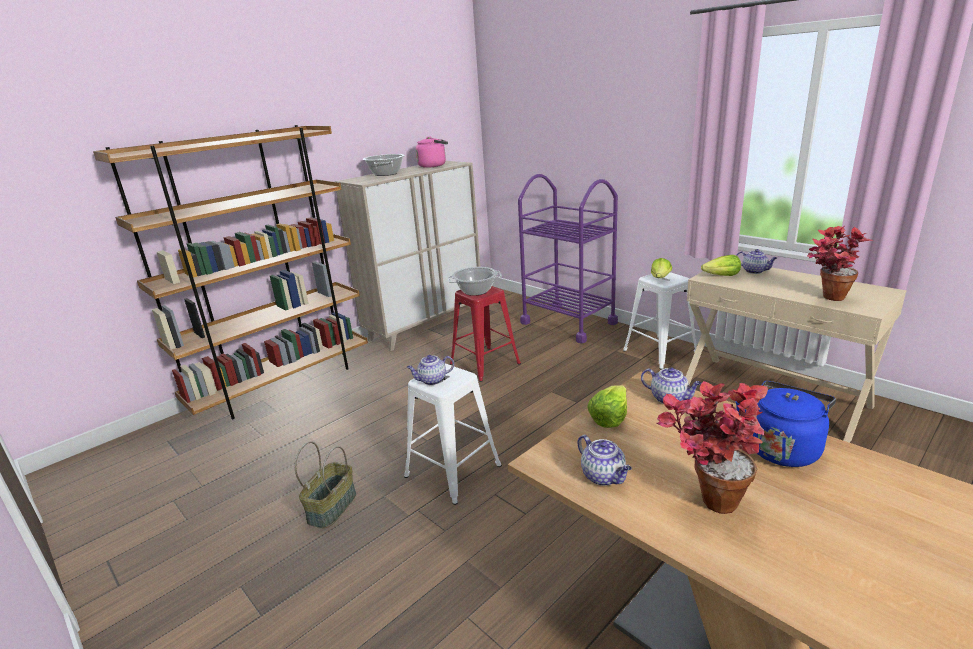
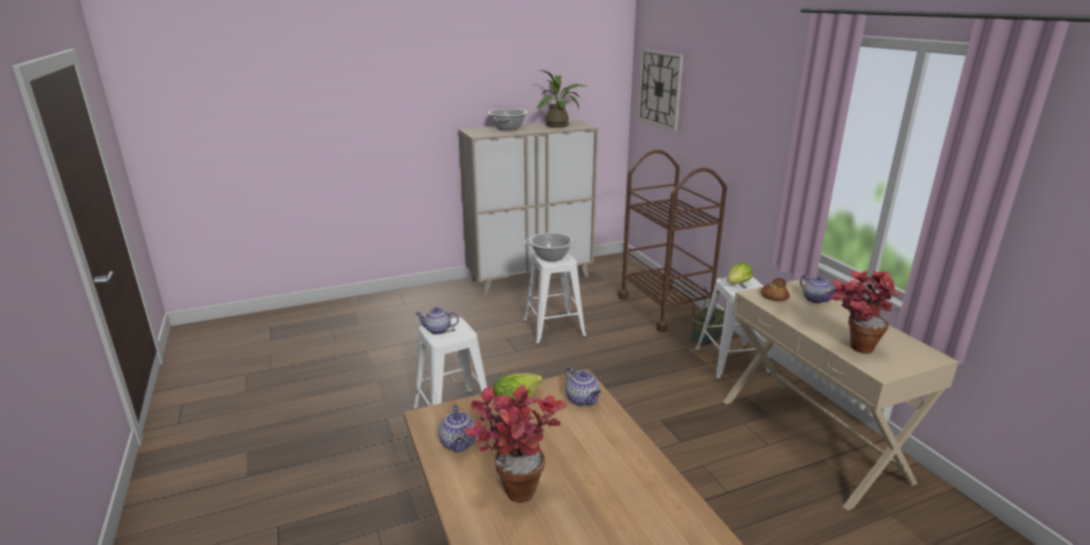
camera: 20 degrees right, 0 degrees up
brown bookcase [93,125,368,420] -> none
basket [295,441,356,528] -> basket moved to [690,286,726,346]
pink kettle [416,137,448,168] -> potted plant [537,70,588,128]
red stool [450,286,521,382] -> white stool [523,252,587,344]
purple cart [518,174,618,343] -> brown cart [618,150,727,332]
lettuce [701,255,741,276] -> bread [761,278,789,301]
blue kettle [735,381,836,467] -> none
none -> wall clock [638,49,683,131]

